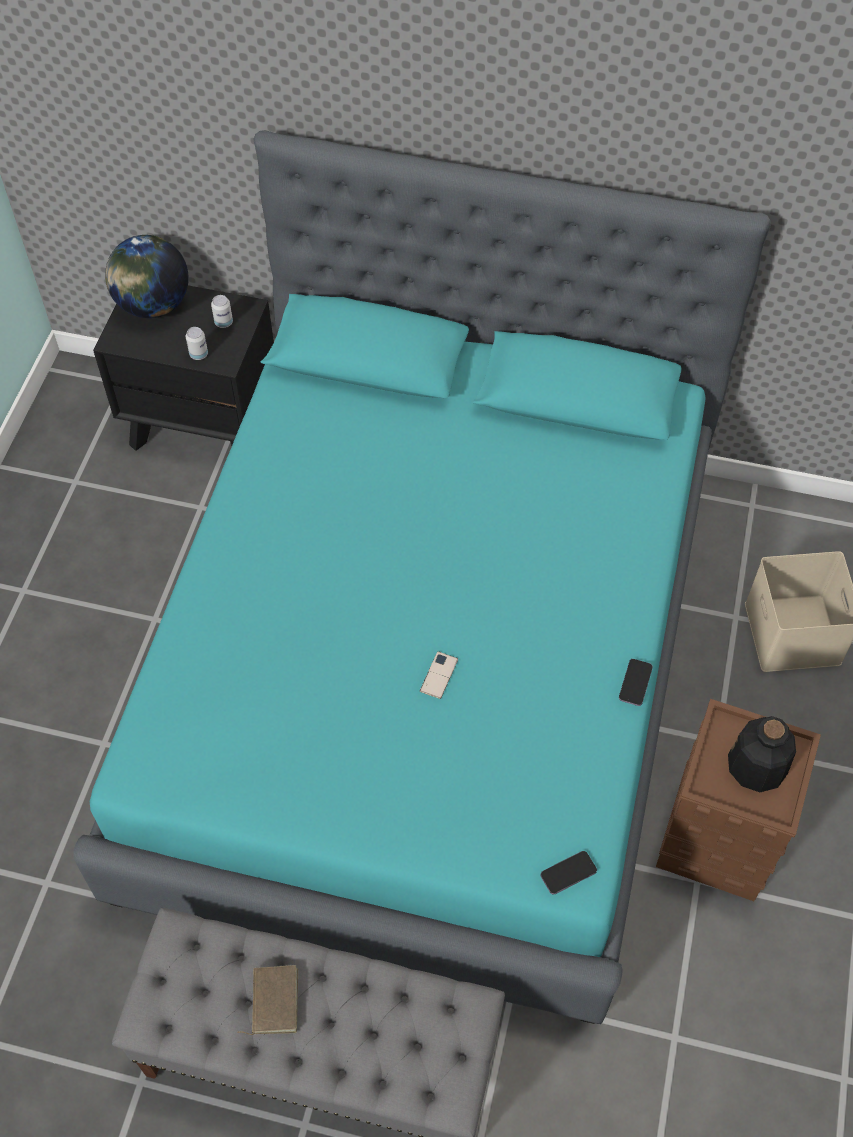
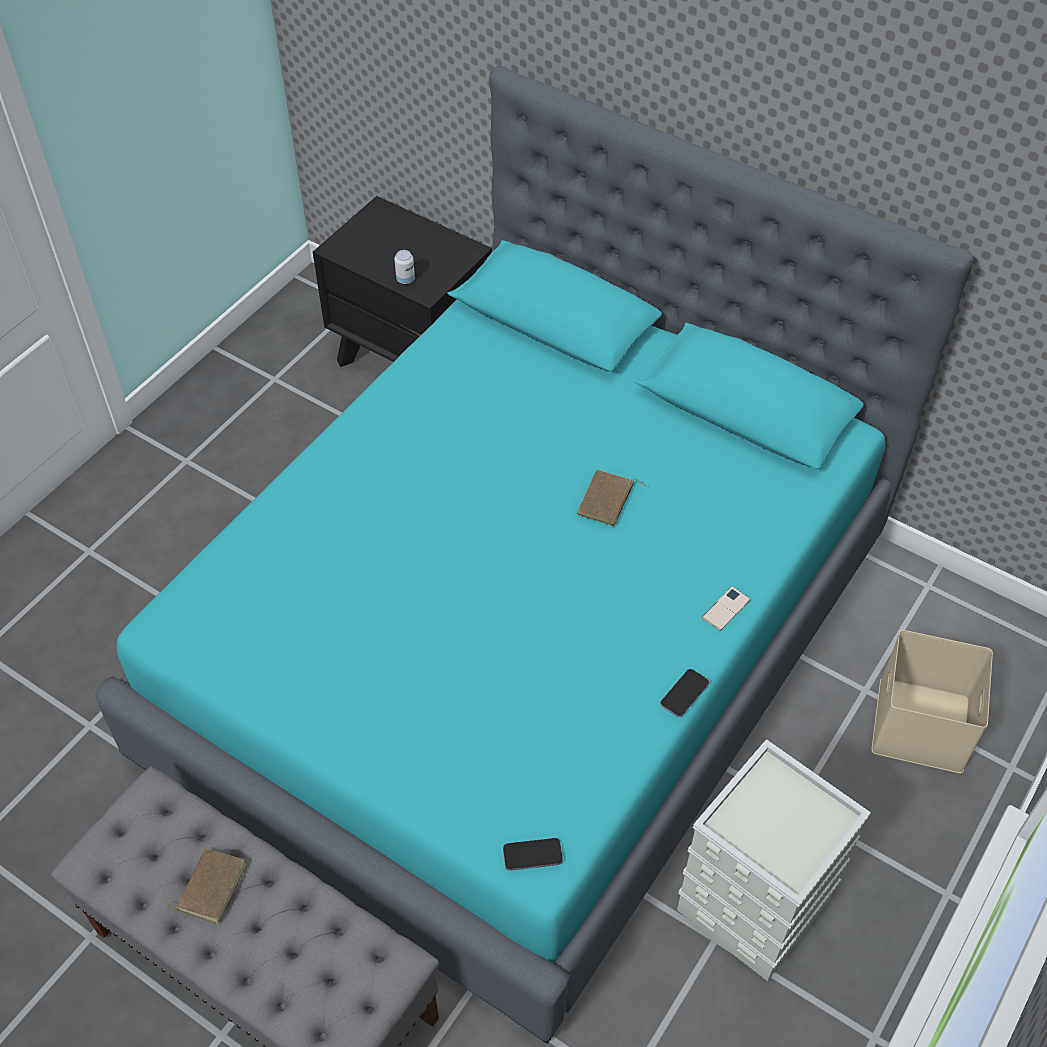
camera: 20 degrees right, 5 degrees down
globe [105,235,189,318] -> none
can [211,295,233,328] -> none
phone [420,651,458,699] -> phone moved to [702,587,751,631]
brown storage box [656,699,821,901] -> grey storage box [677,739,871,981]
bottle [728,716,796,792] -> none
none -> brown book [577,470,646,526]

